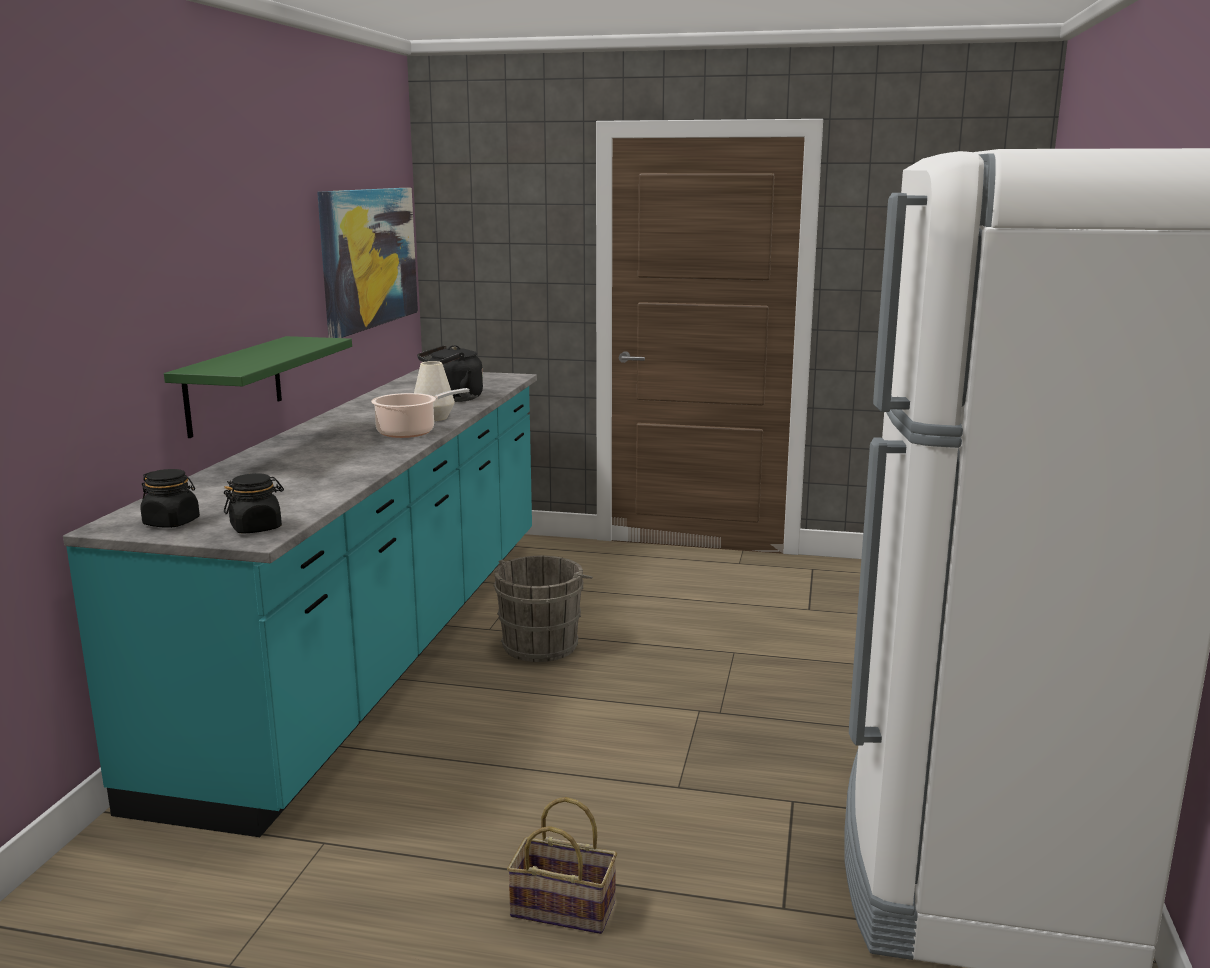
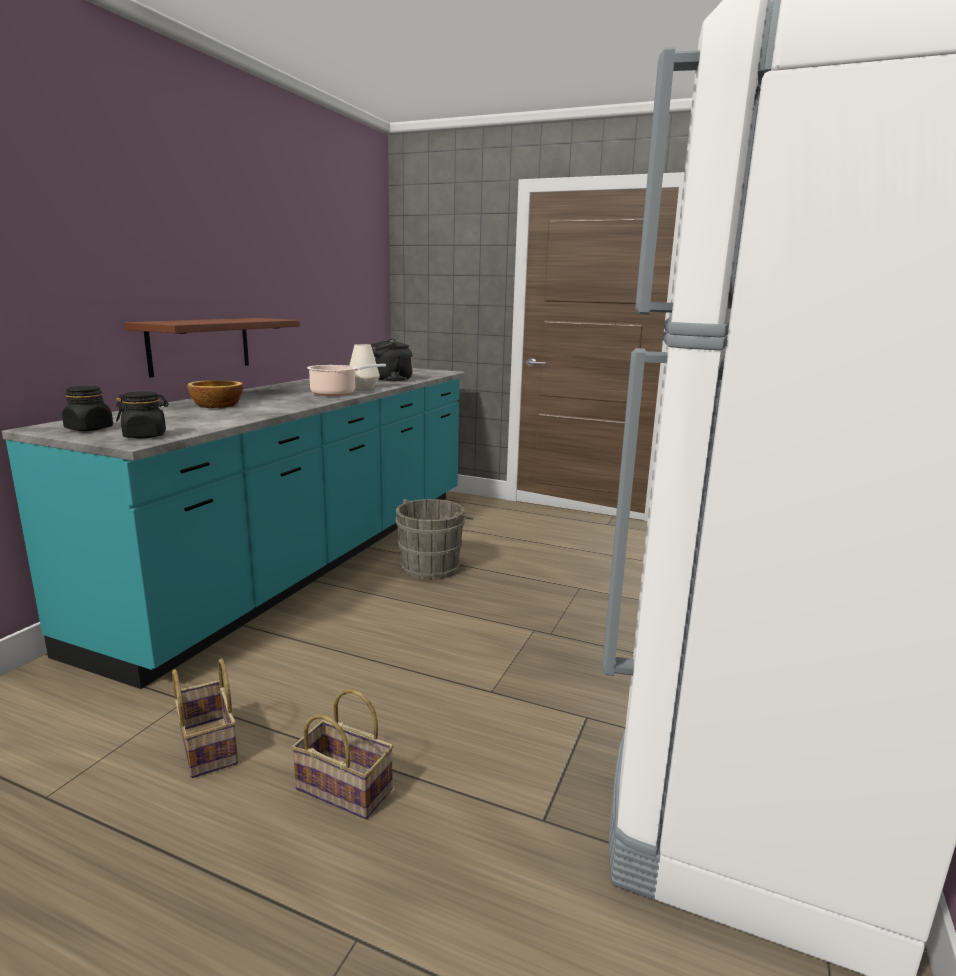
camera: 10 degrees right, 0 degrees up
green shelf [164,336,352,438] -> brown shelf [125,318,300,378]
picture [317,188,418,338] -> none
none -> basket [172,658,238,778]
none -> bowl [187,380,243,408]

